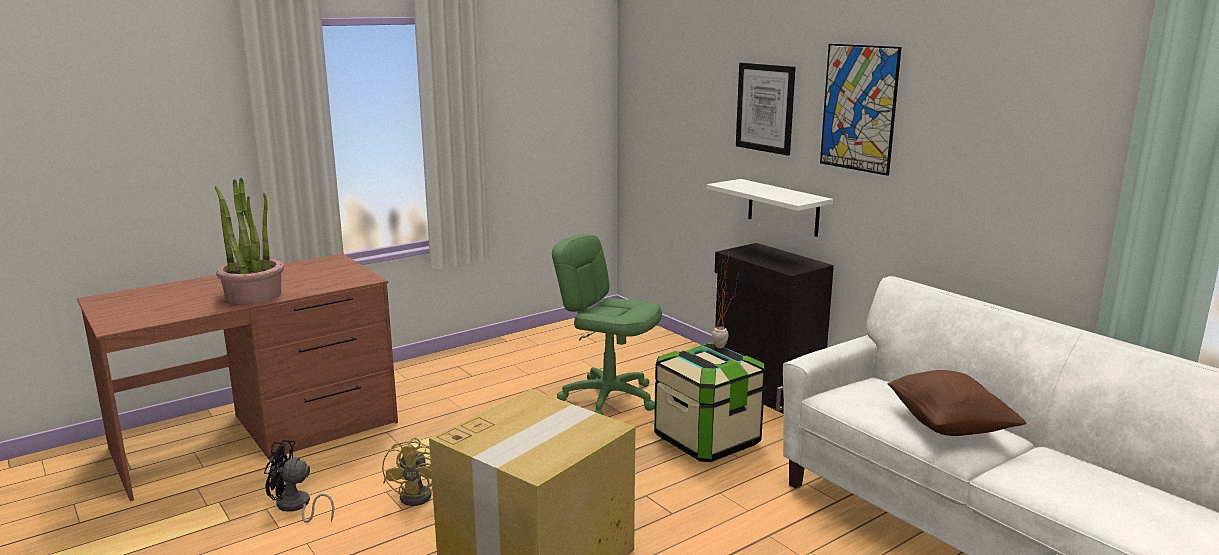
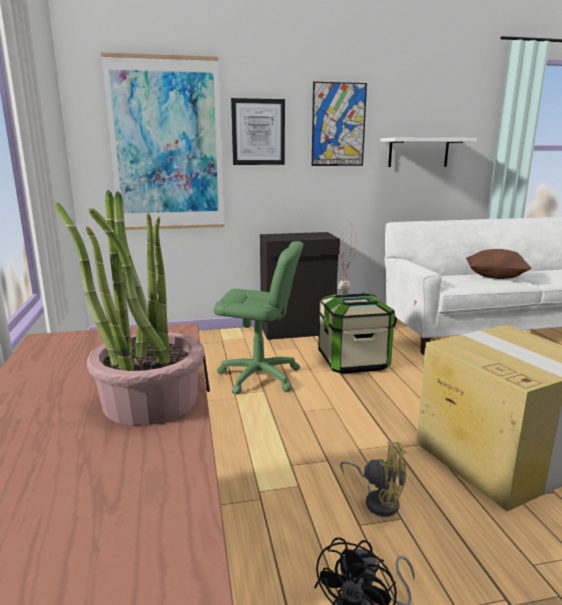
camera: 65 degrees left, 0 degrees up
green office chair [552,234,662,415] -> green office chair turned 135 degrees counterclockwise [214,241,304,394]
white shelf [707,179,833,237] -> white shelf moved to [380,138,477,167]
none -> picture [101,53,224,230]

